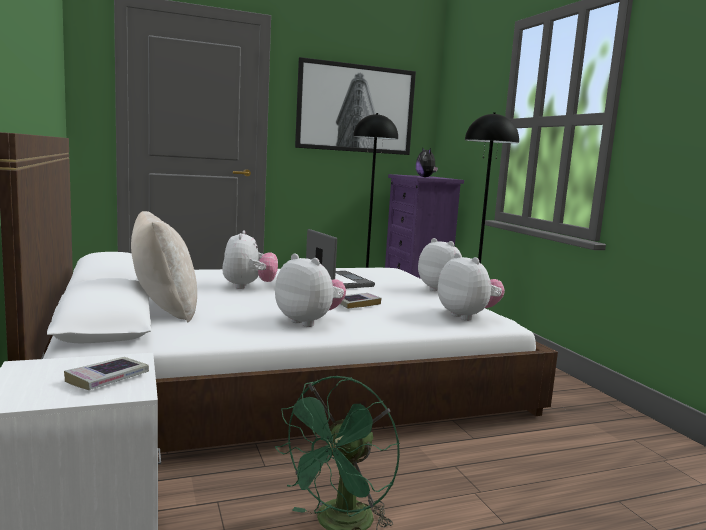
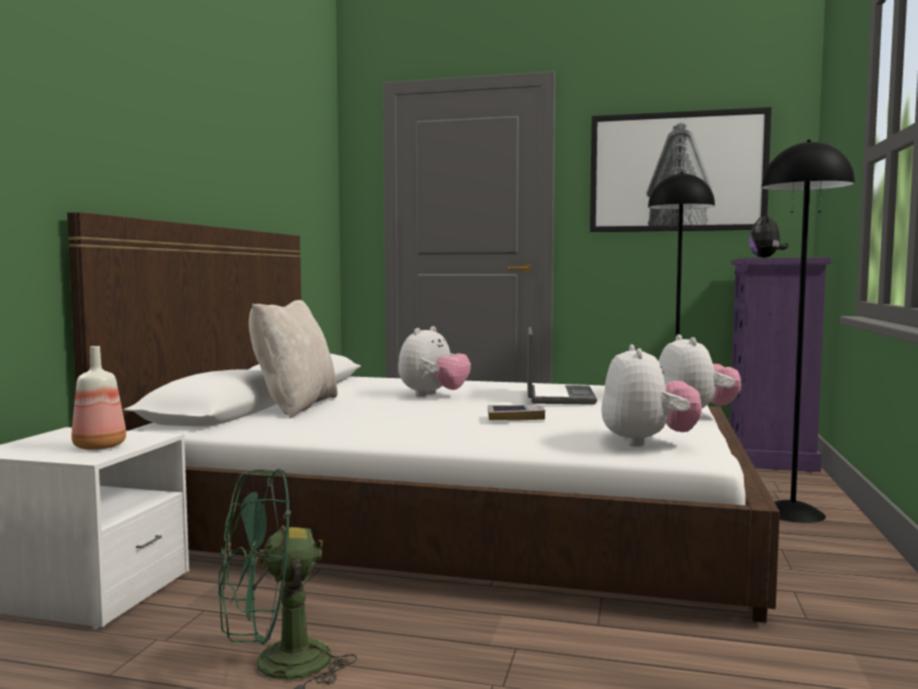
camera: 35 degrees right, 5 degrees down
book [64,357,149,390] -> bottle [71,346,126,450]
plush toy [275,253,346,327] -> none

